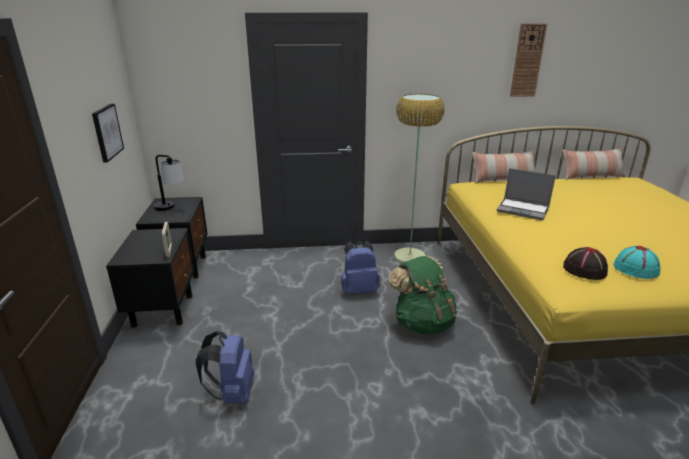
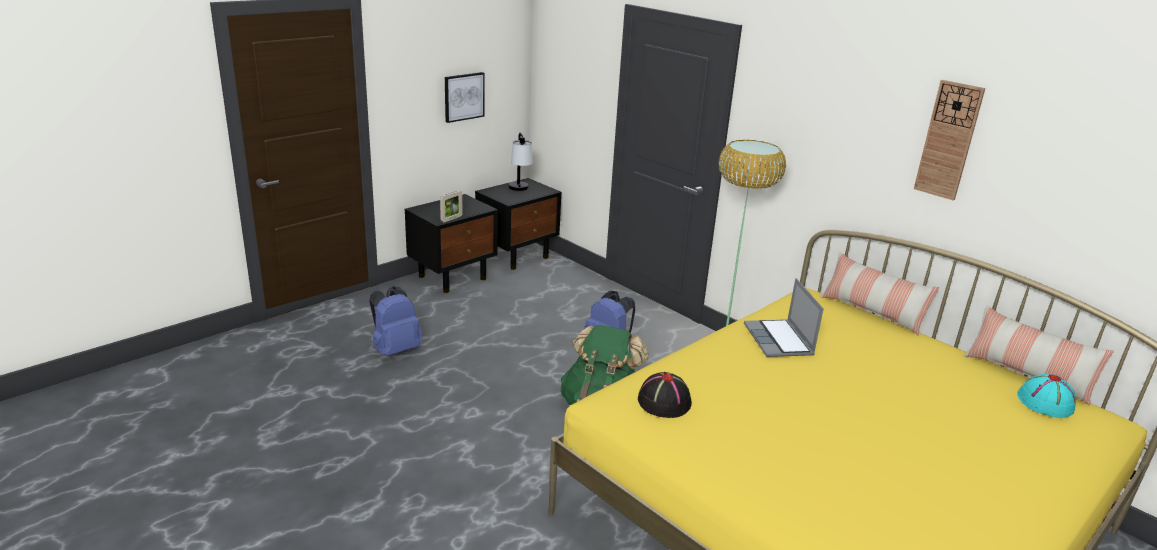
camera: 50 degrees right, 0 degrees up
turquoise hat [613,246,661,279] -> turquoise hat moved to [1017,374,1076,418]

